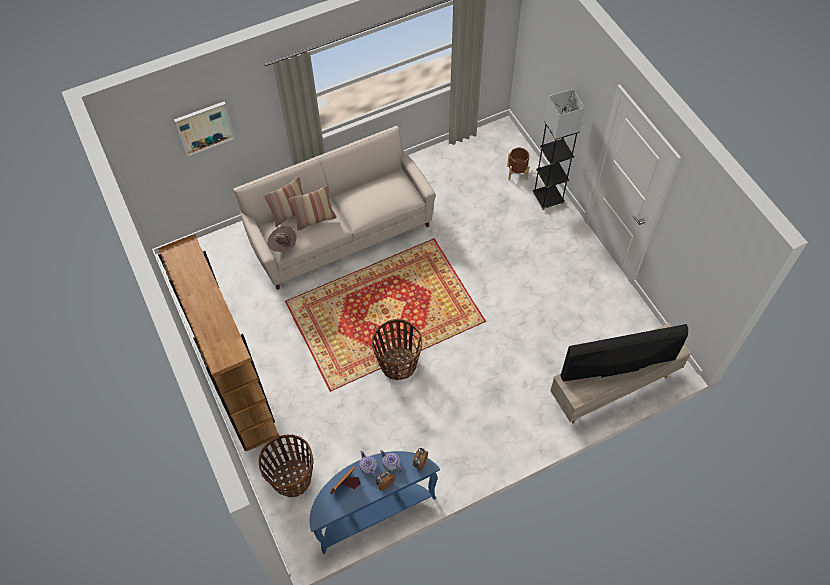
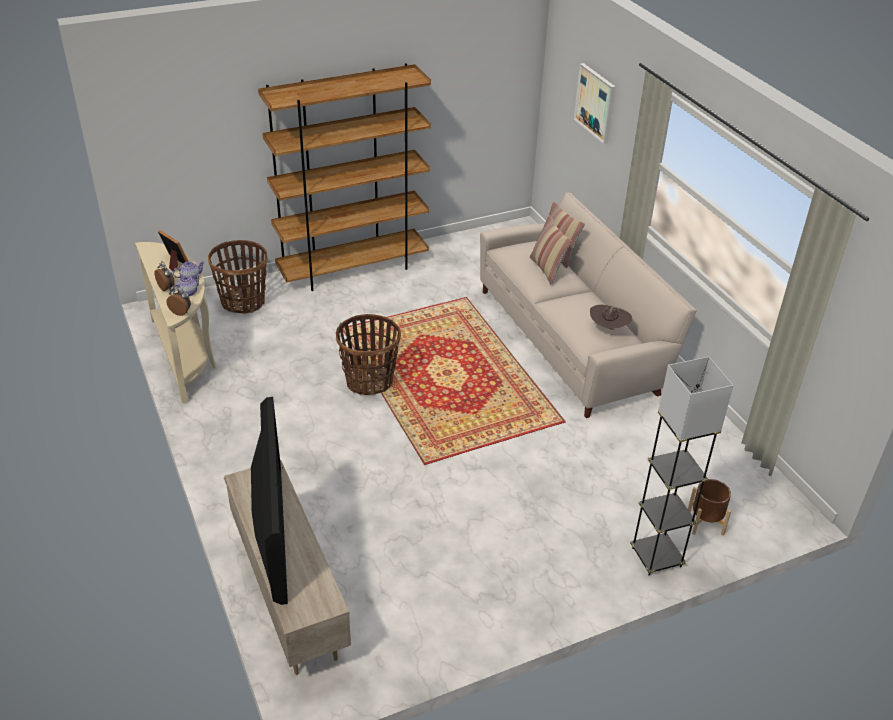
camera: 90 degrees right, 20 degrees down
brown hat [267,226,297,252] -> brown hat moved to [590,304,632,330]
blue console table [310,451,440,554] -> beige console table [135,242,216,404]

